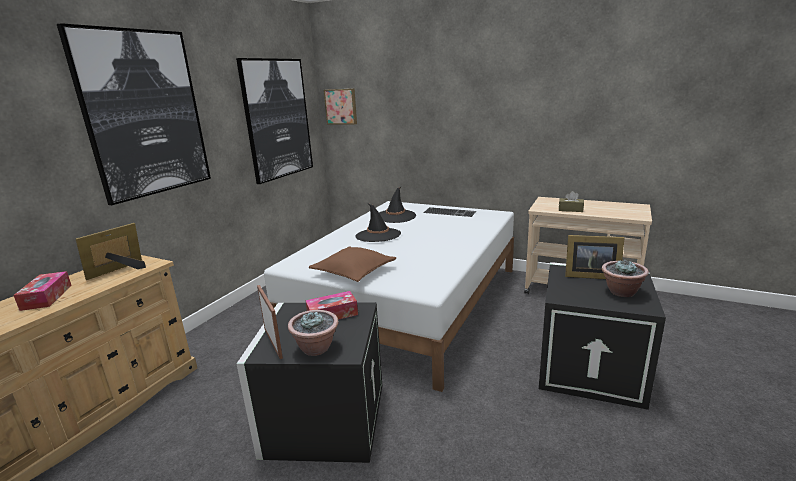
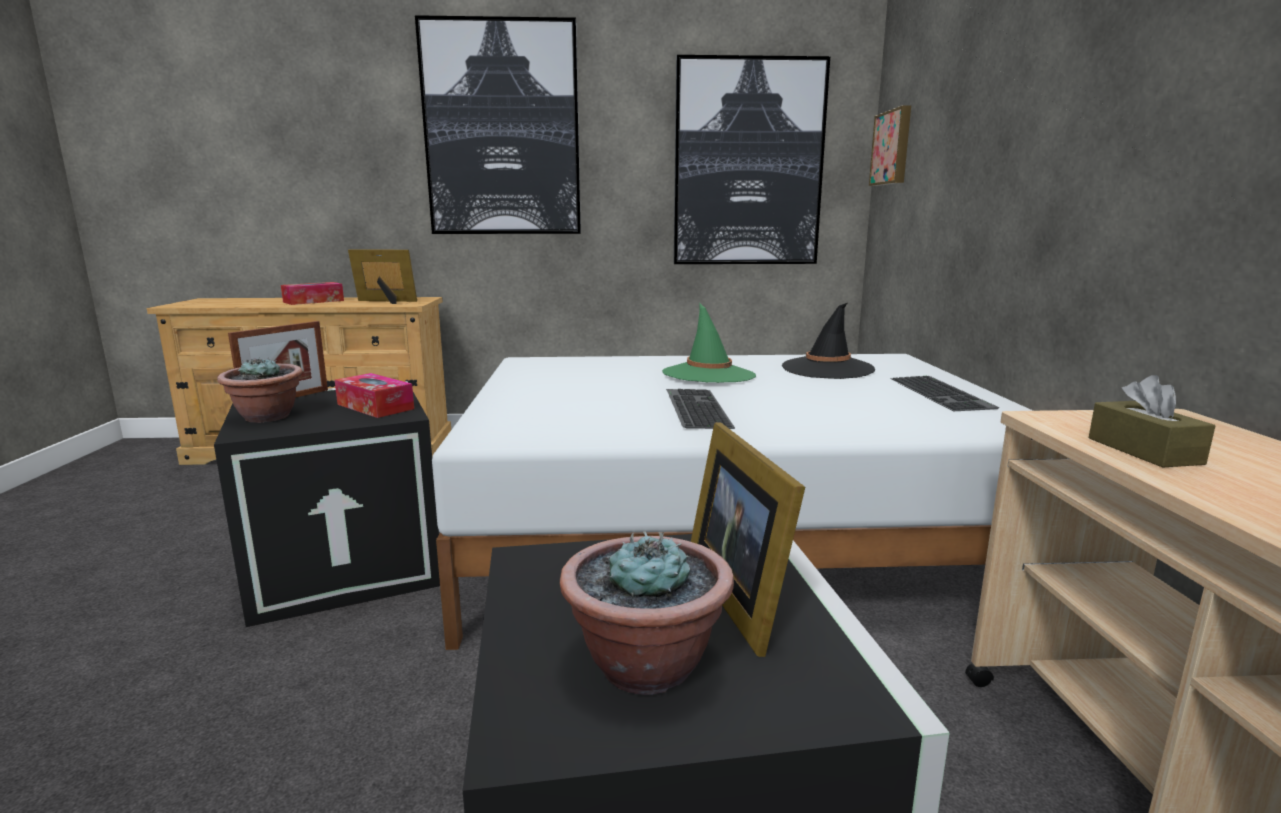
camera: 60 degrees right, 5 degrees down
brown pillow [309,246,396,282] -> none
black hat [355,203,401,242] -> green hat [662,303,756,383]
none -> keyboard [666,389,735,429]

